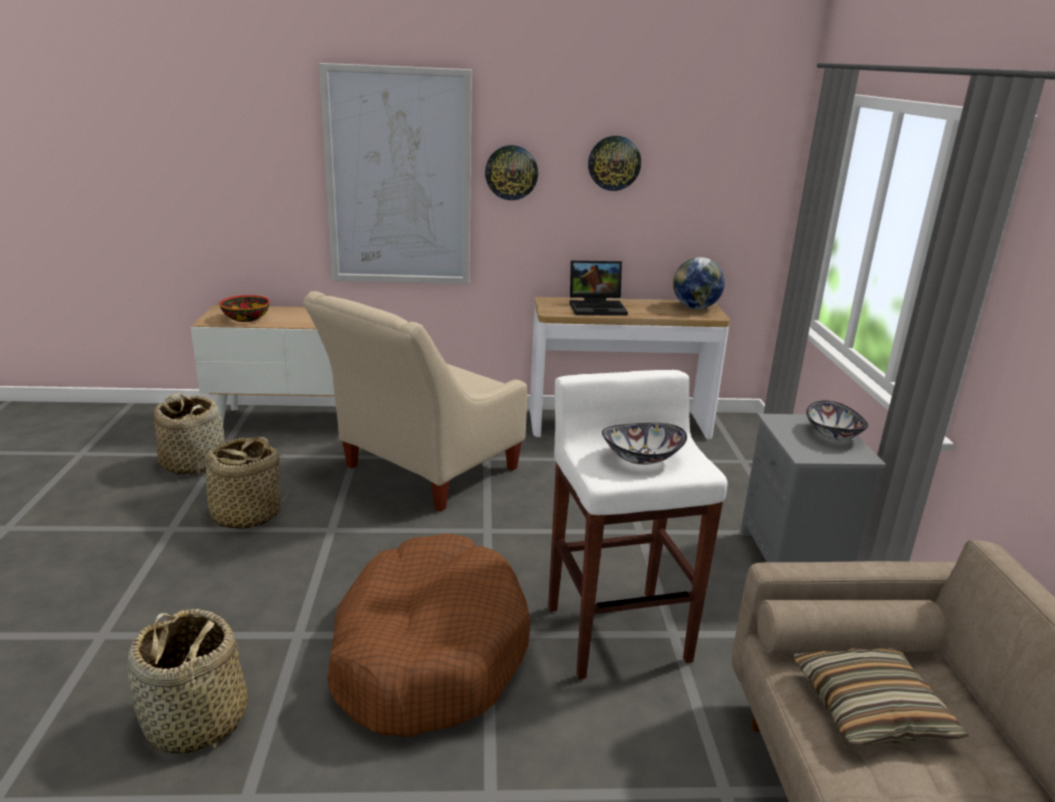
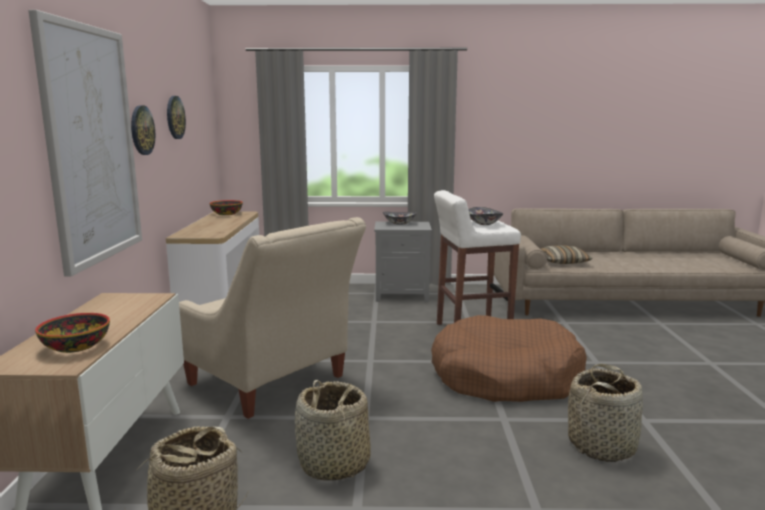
camera: 85 degrees left, 10 degrees down
laptop [570,261,628,316] -> none
globe [673,257,725,309] -> bowl [210,200,243,215]

